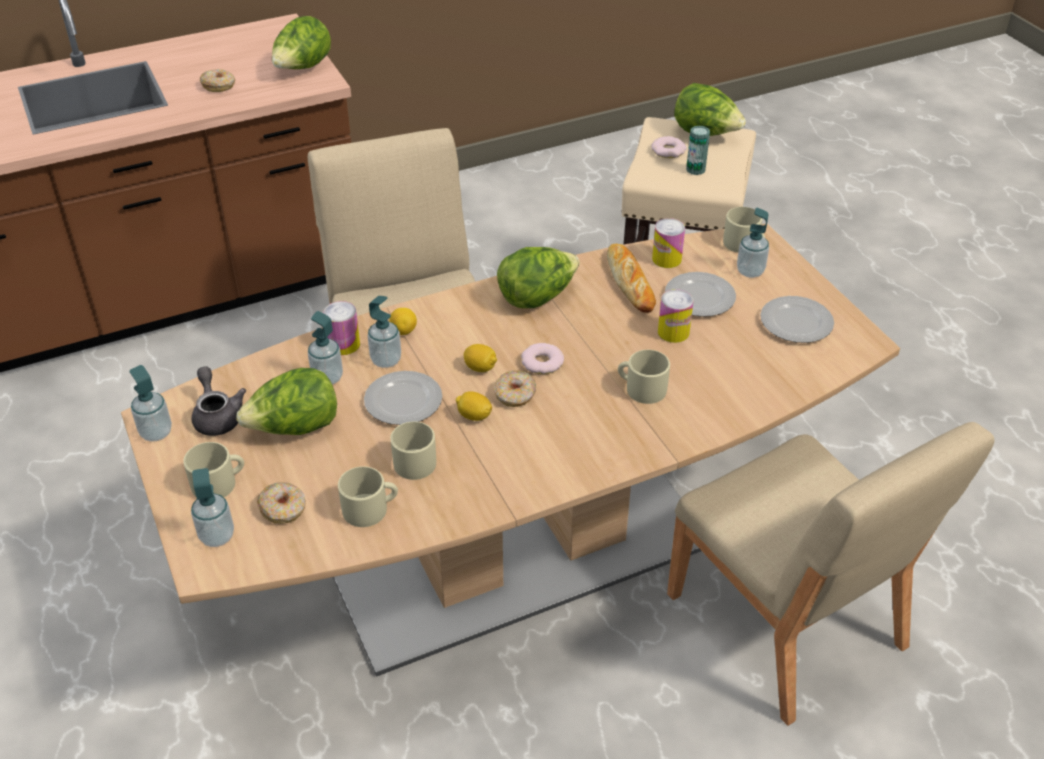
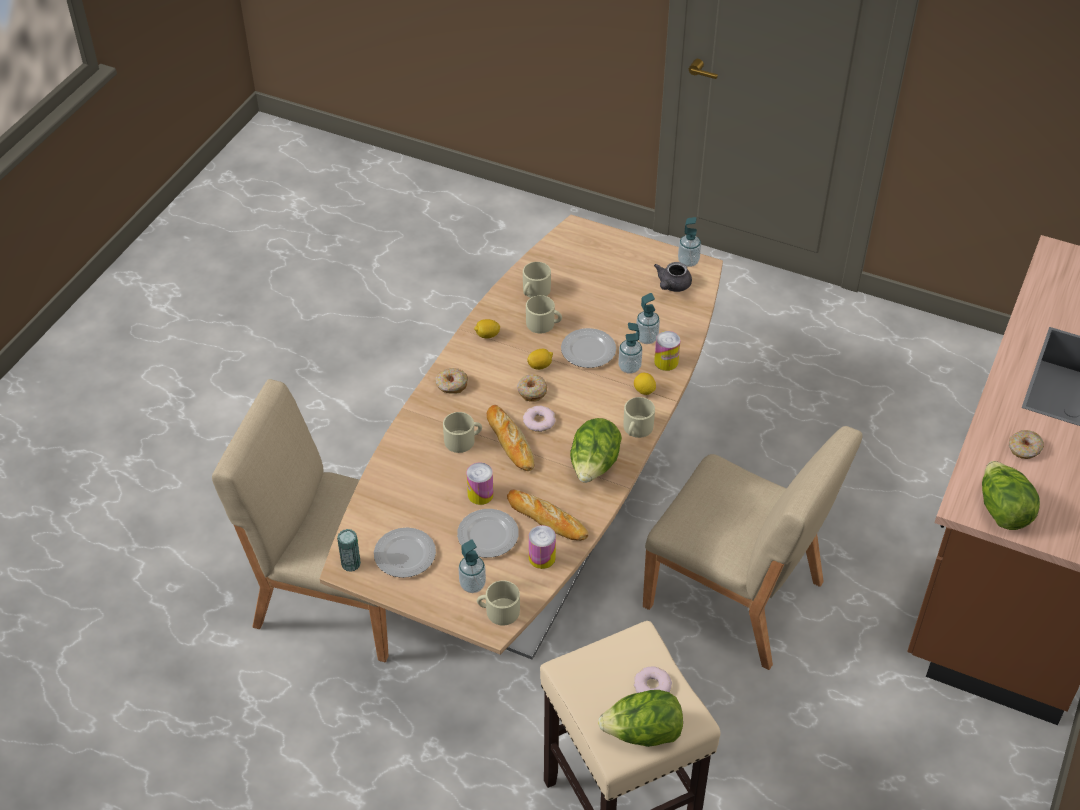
camera: 140 degrees right, 5 degrees up
beige mug [183,442,244,498] -> beige mug moved to [623,397,655,438]
soap dispenser [191,468,234,547] -> none
grey teapot [192,366,246,436] -> grey teapot turned 90 degrees clockwise [654,262,692,292]
lettuce [237,368,337,435] -> none
donut [257,482,306,524] -> donut moved to [436,368,468,394]
lemon [464,344,497,372] -> lemon moved to [474,319,500,338]
can [686,126,710,175] -> can moved to [337,529,361,572]
none -> bread [487,405,535,471]

